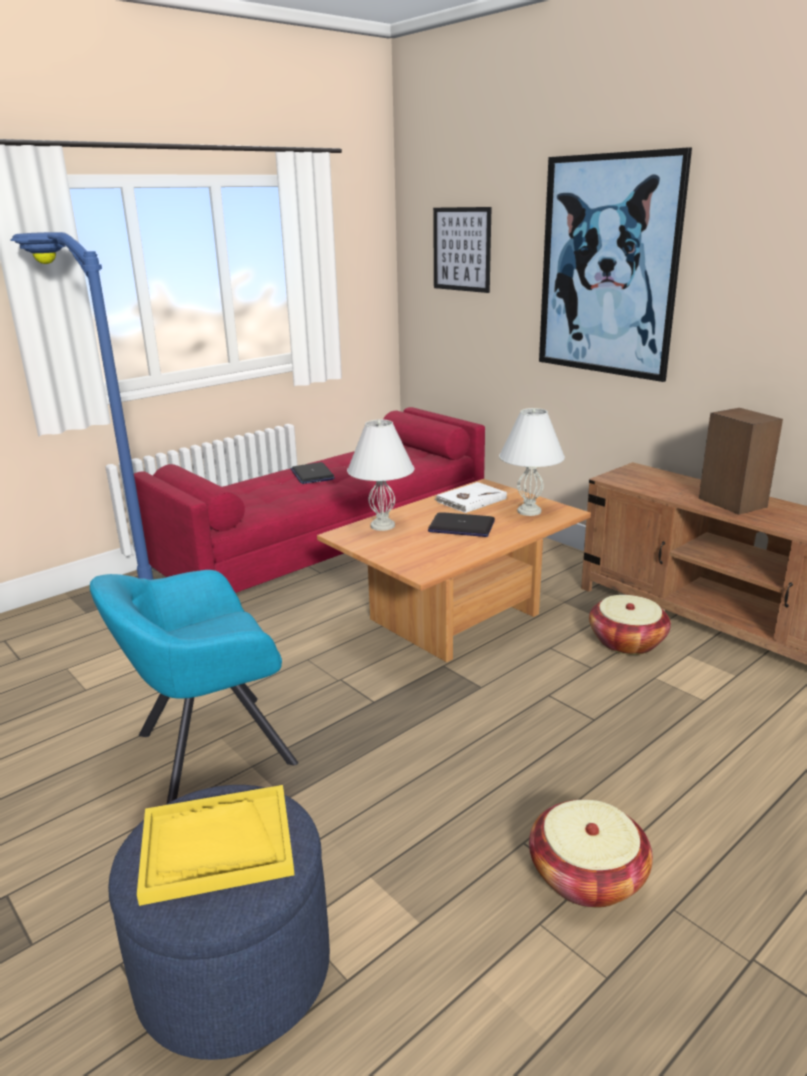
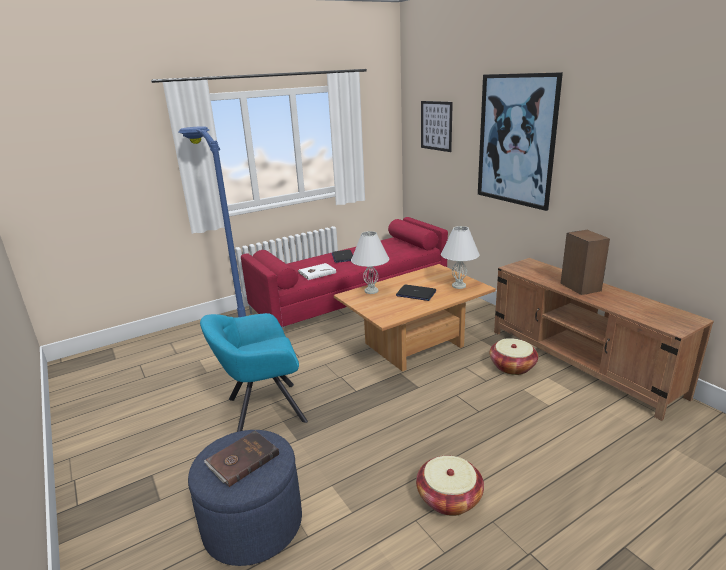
camera: 10 degrees right, 0 degrees up
yellow tray [137,785,294,906] -> brown book [204,431,279,487]
white book [435,482,507,513] -> white book moved to [298,263,336,280]

